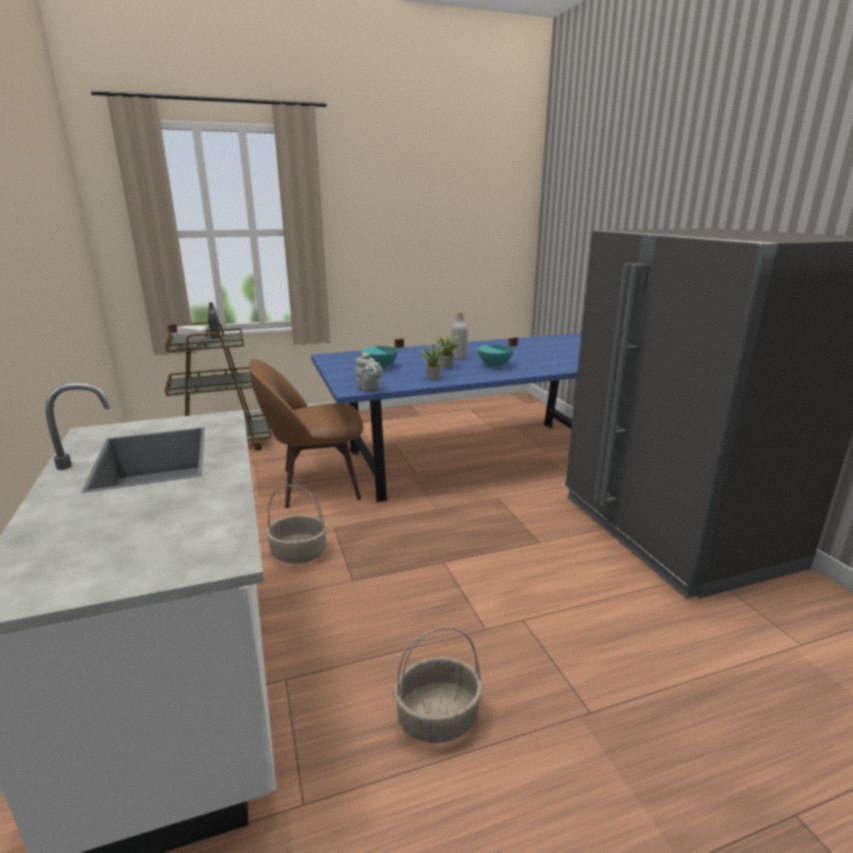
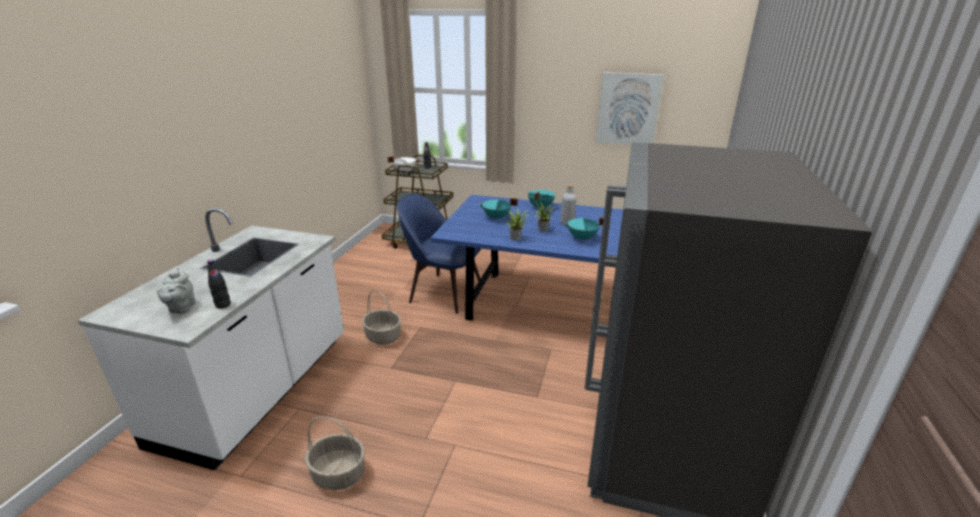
camera: 35 degrees right, 5 degrees up
brown chair [249,359,364,508] -> blue chair [397,194,481,314]
grey teapot [355,352,383,391] -> grey teapot moved to [156,268,196,314]
none -> black bottle [207,260,231,309]
none -> turquoise cooking pot [528,189,555,208]
none -> picture [596,72,664,145]

